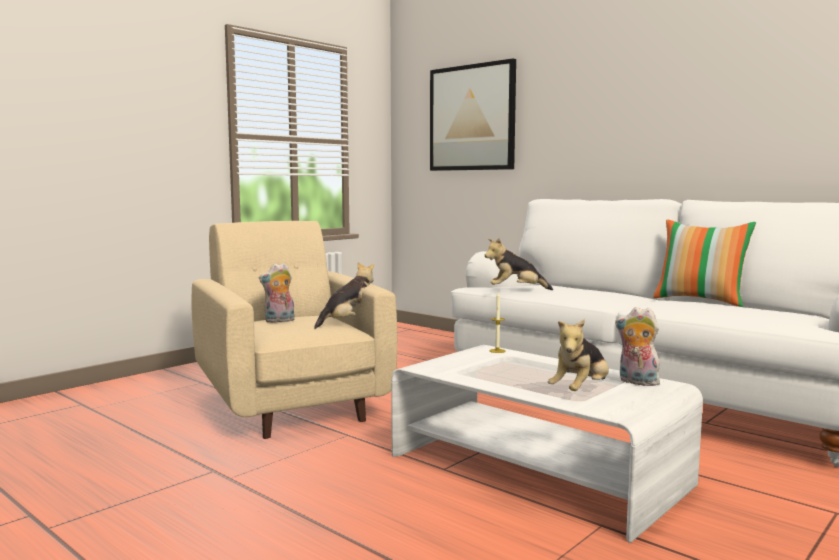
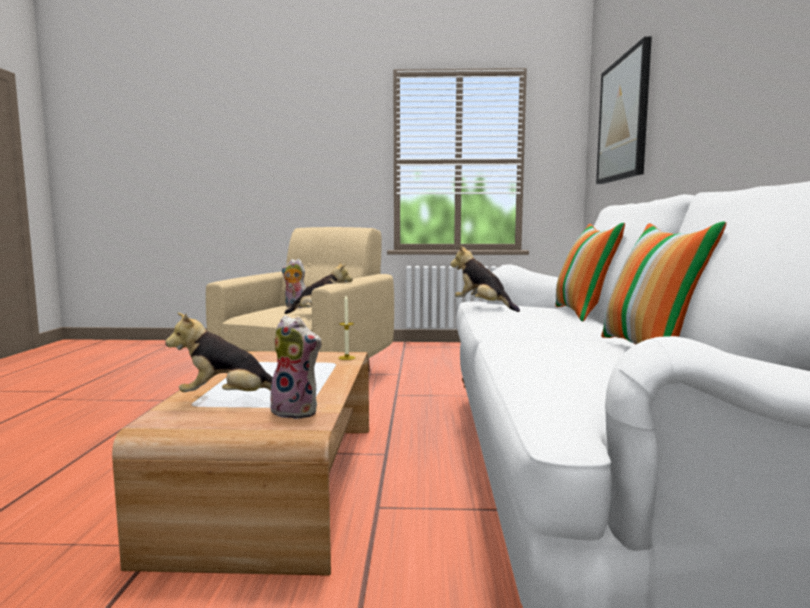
camera: 50 degrees right, 0 degrees up
white coffee table [391,345,703,543] -> brown coffee table [112,351,369,576]
plush toy [615,307,662,386] -> plush toy turned 120 degrees clockwise [270,315,322,419]
none -> pillow [555,223,625,322]

